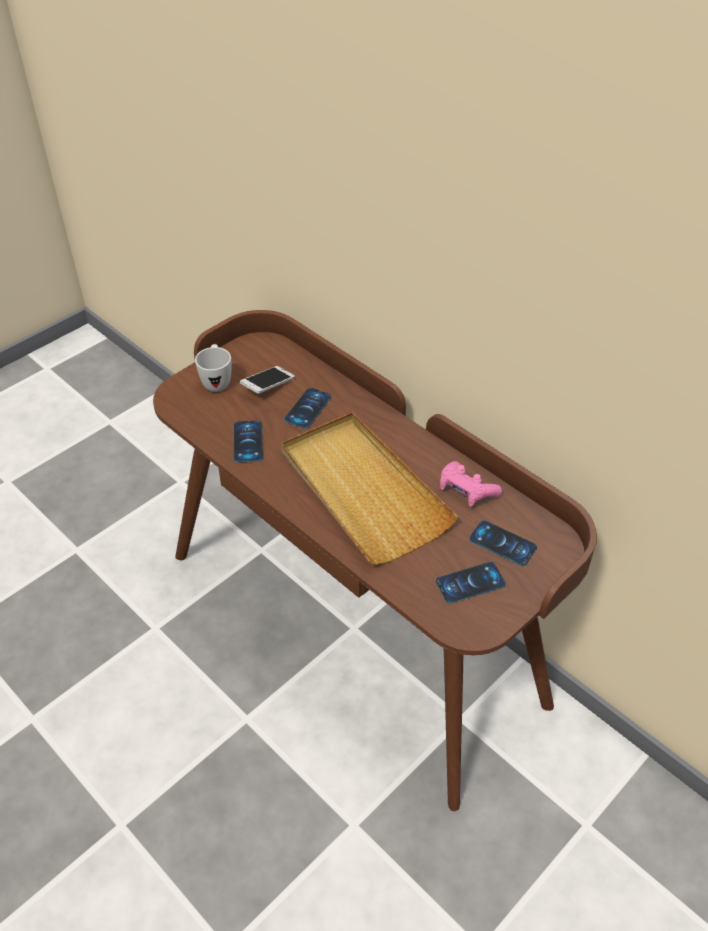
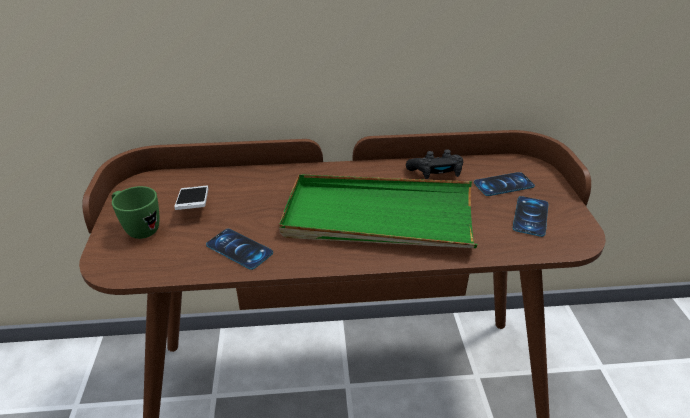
camera: 50 degrees left, 10 degrees down
white mug [195,344,231,392] -> green mug [112,186,159,239]
beige tray [281,412,458,565] -> green tray [279,174,477,248]
phone [284,388,331,429] -> none
pink game controller [440,461,502,507] -> black game controller [406,149,463,180]

